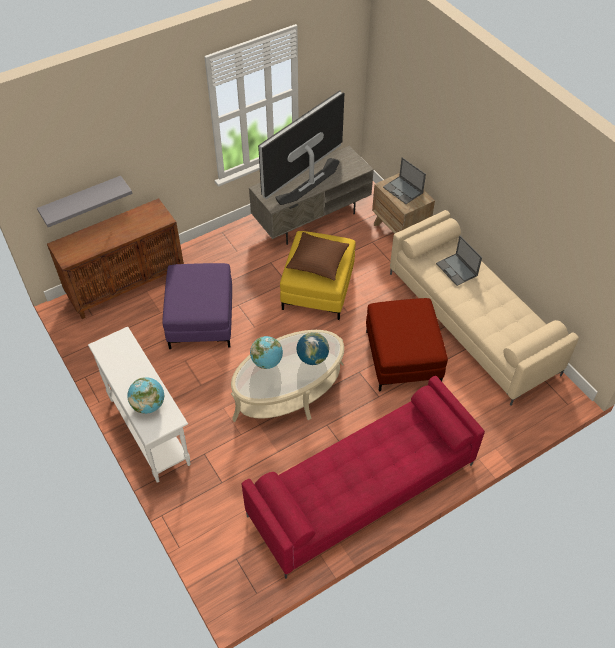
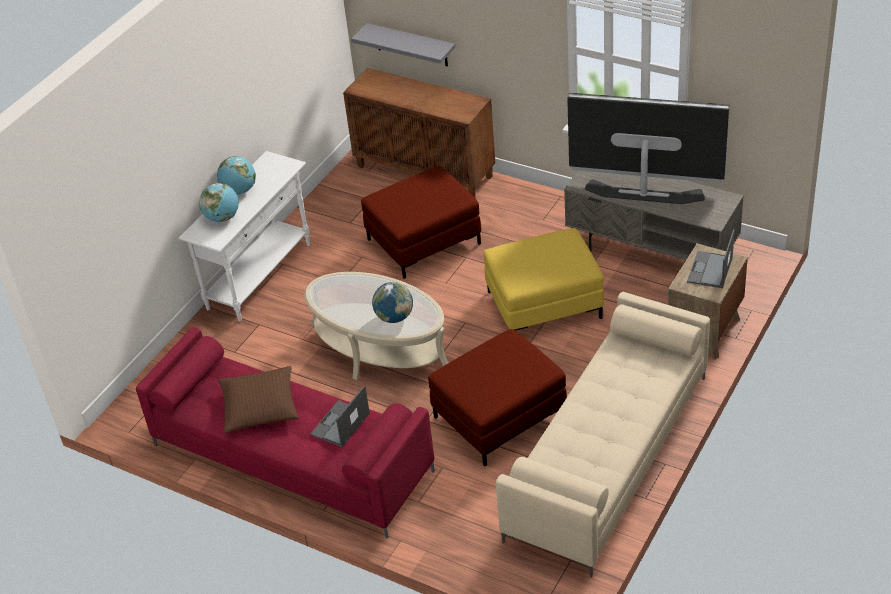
camera: 65 degrees right, 10 degrees down
purple ottoman [162,263,232,349] -> red ottoman [361,166,481,279]
globe [250,336,283,369] -> globe moved to [217,156,256,195]
brown pillow [286,232,349,281] -> brown pillow moved to [218,366,299,433]
laptop [436,236,482,286] -> laptop moved to [310,385,370,447]

